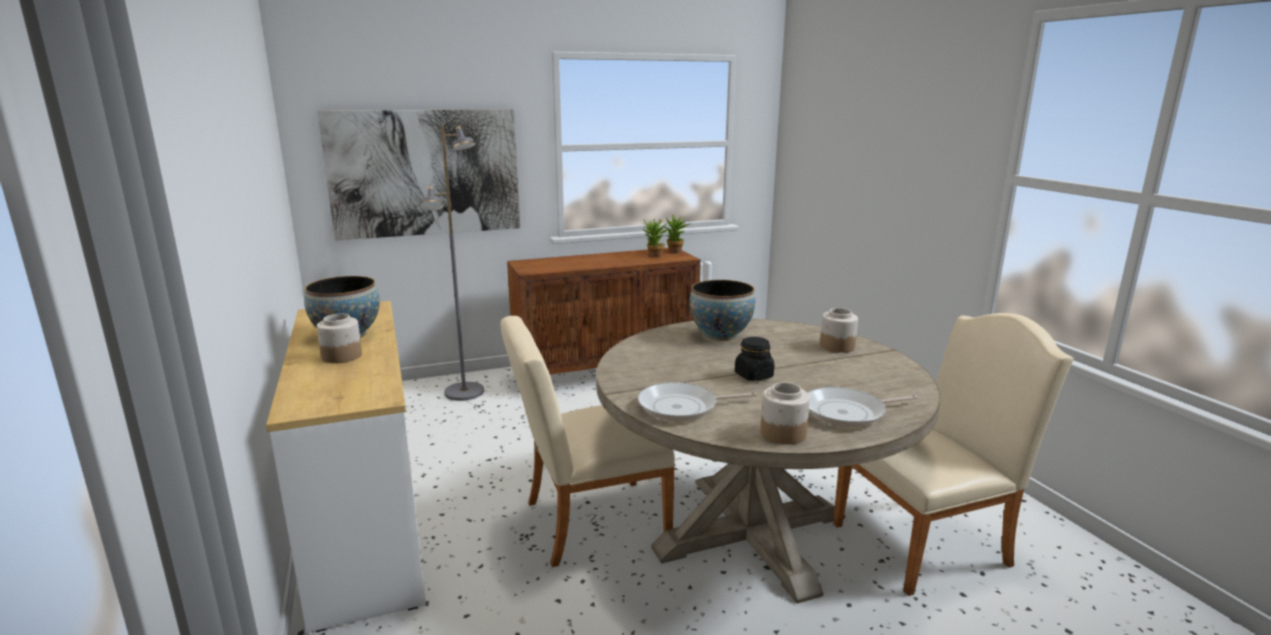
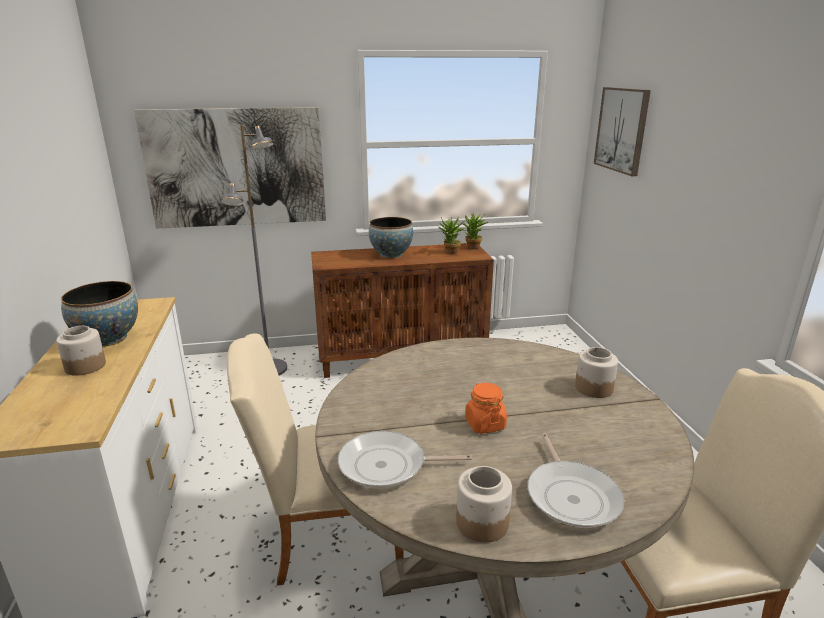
camera: 10 degrees right, 5 degrees up
bowl [689,280,755,341] -> bowl moved to [369,217,413,258]
black jar [735,337,775,381] -> orange jar [465,383,507,434]
frying pan [807,387,918,427] -> frying pan turned 90 degrees counterclockwise [527,433,624,528]
none -> picture [594,87,651,176]

